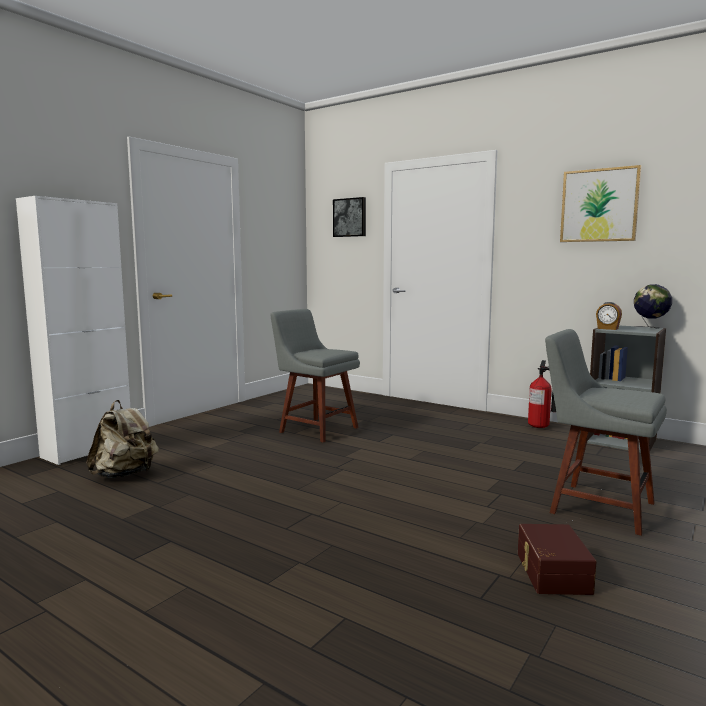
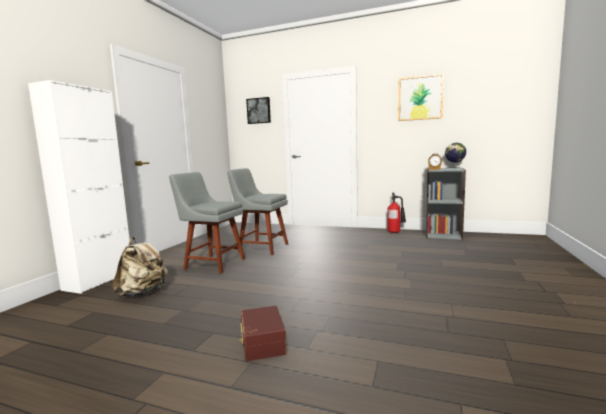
camera: 15 degrees left, 0 degrees up
brown storage box [518,524,597,595] -> brown storage box moved to [240,306,287,361]
grey chair [545,329,667,535] -> grey chair moved to [169,172,245,274]

